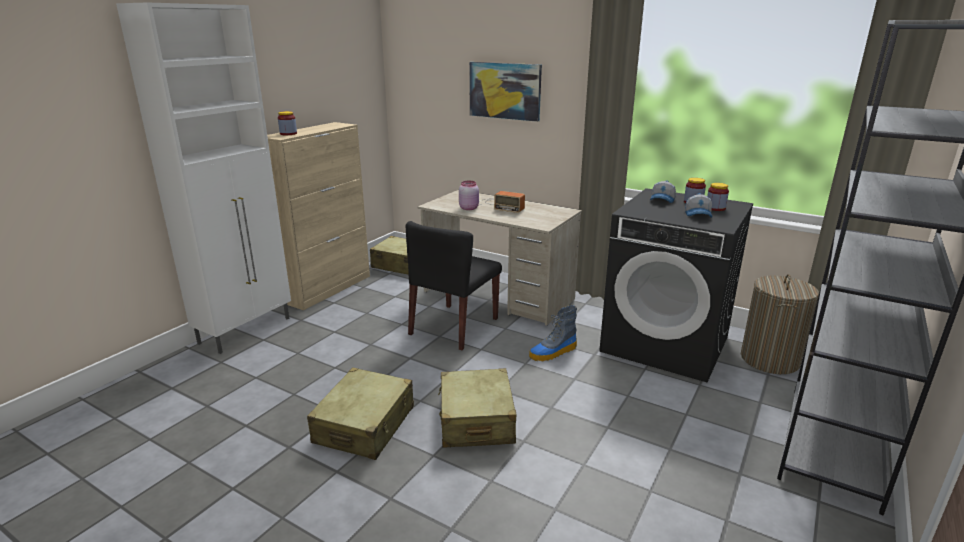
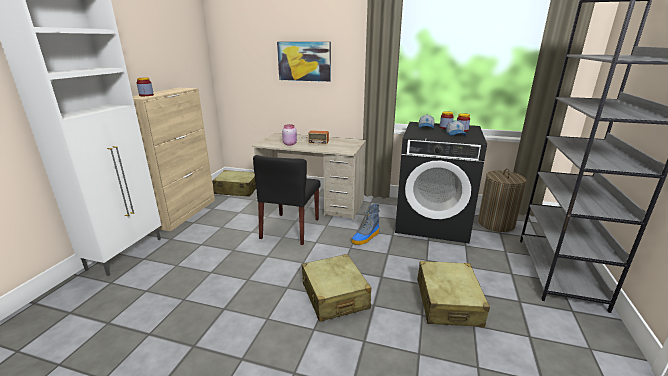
camera: 15 degrees left, 0 degrees up
beige suitcase [307,368,414,460] -> beige suitcase moved to [417,261,490,327]

